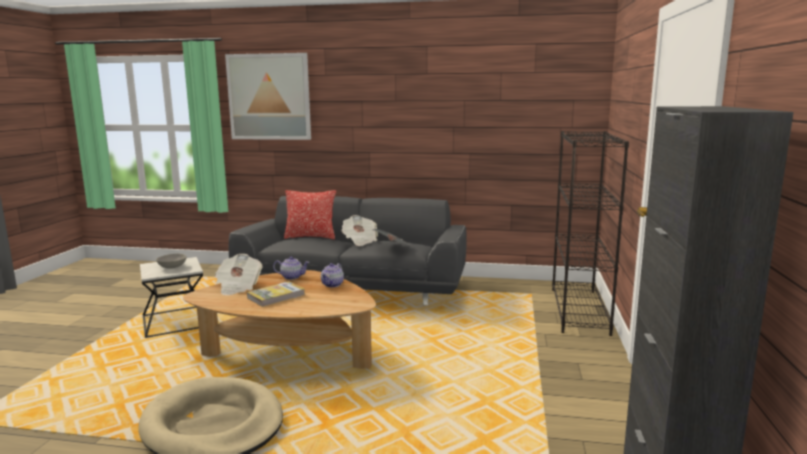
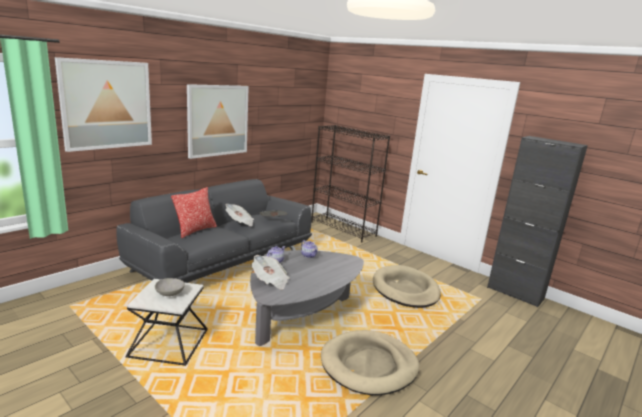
camera: 60 degrees left, 5 degrees up
brown coffee table [183,270,376,369] -> grey coffee table [250,250,364,346]
book [247,281,305,307] -> none
none -> picture [187,84,249,159]
none -> beige dog bed [373,265,441,308]

